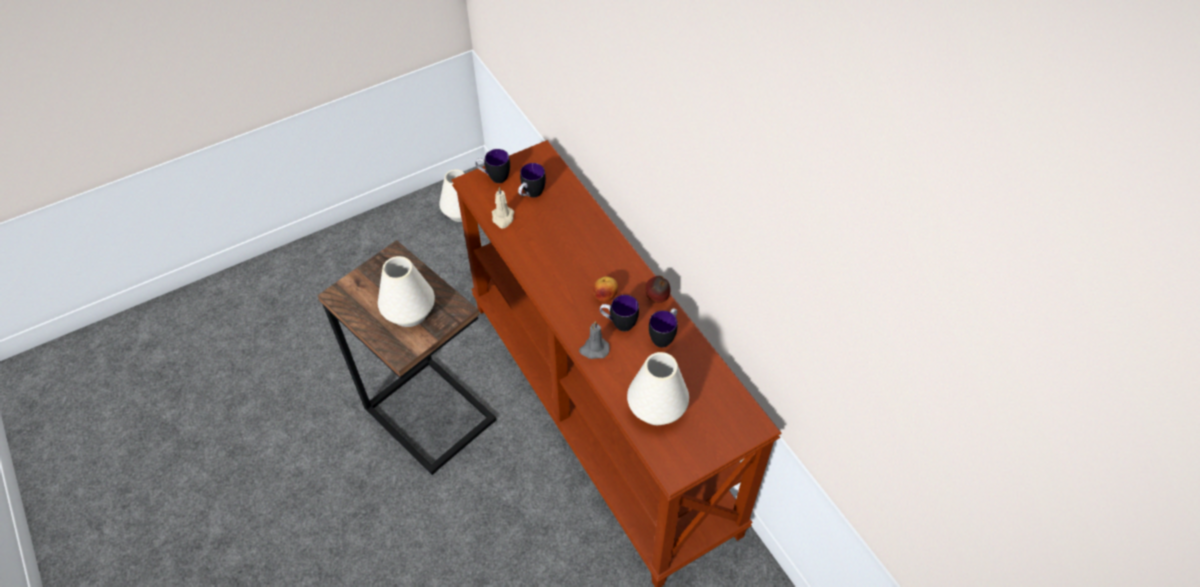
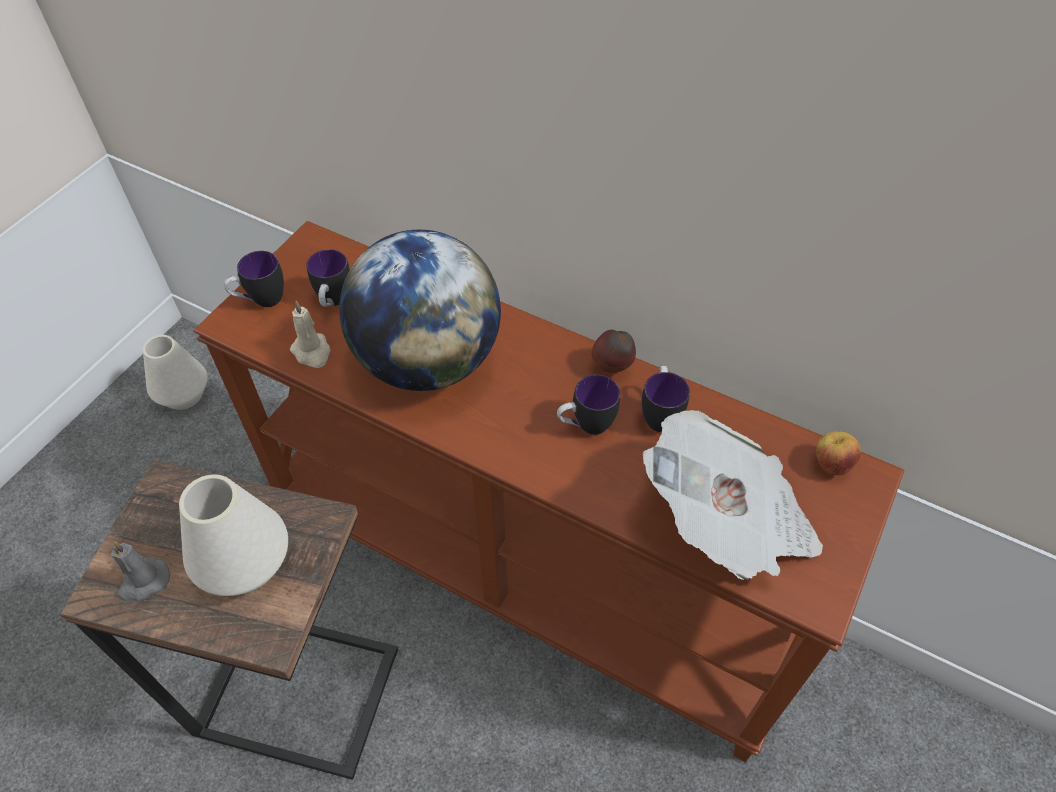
camera: 30 degrees left, 0 degrees up
grey candle [579,321,610,359] -> grey candle moved to [111,541,170,602]
apple [593,276,618,301] -> apple moved to [816,431,861,475]
white vase [627,352,689,425] -> newspaper [643,410,823,581]
none -> globe [339,230,501,391]

